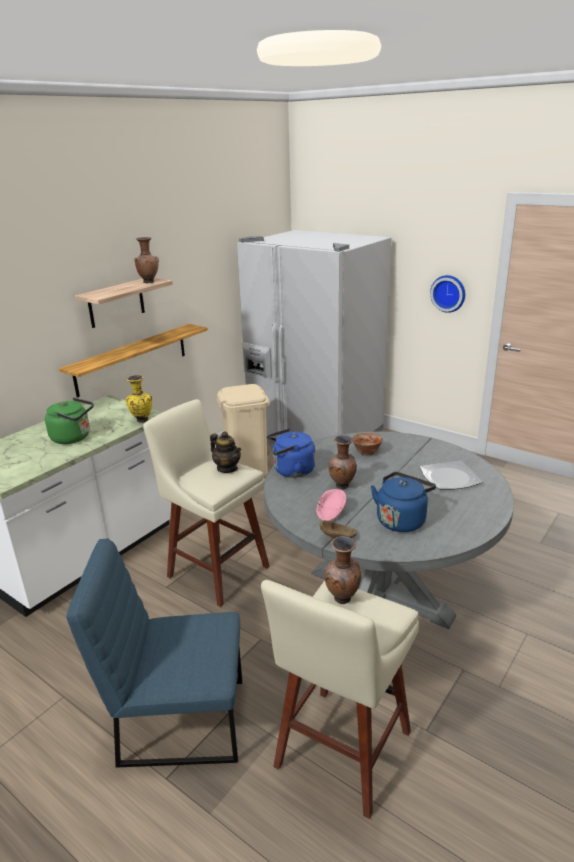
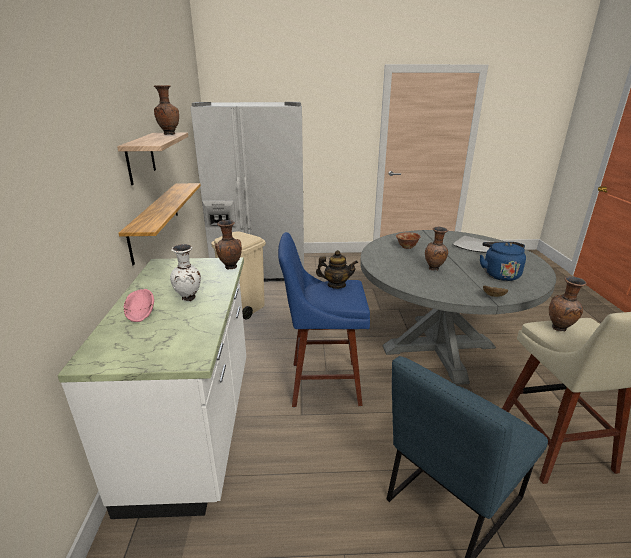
camera: 40 degrees left, 0 degrees up
green kettle [45,397,94,444] -> white vase [170,244,201,301]
yellow vase [126,375,152,423] -> brown vase [215,220,242,269]
beige stool [143,399,270,607] -> blue stool [278,232,370,407]
blue kettle [268,428,315,478] -> none
pink bowl [316,489,346,521] -> pink bowl moved to [124,289,154,322]
wall clock [430,275,465,313] -> none

